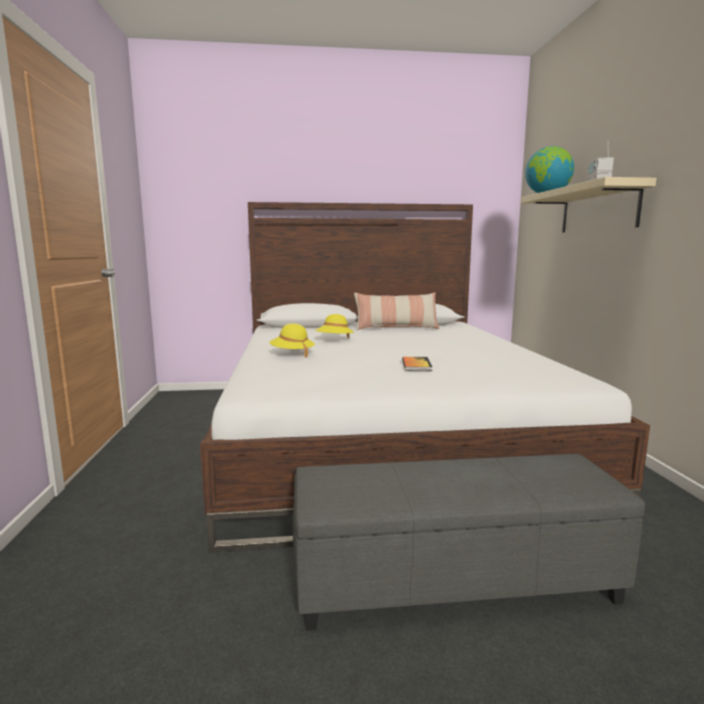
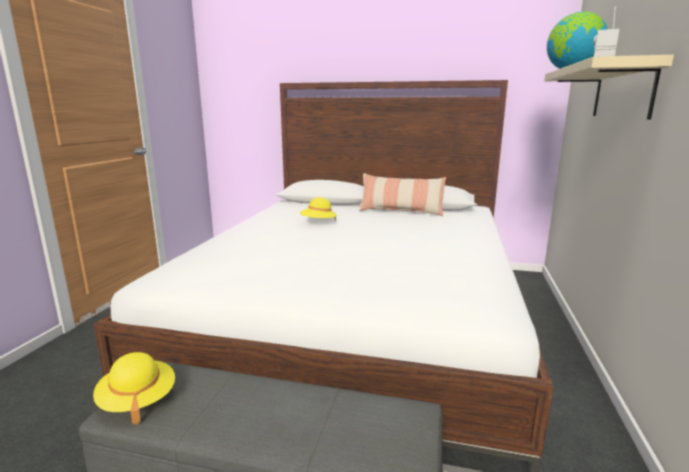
camera: 20 degrees right, 5 degrees up
yellow hat [269,323,315,358] -> yellow hat moved to [93,352,175,425]
book [402,357,432,371] -> none

